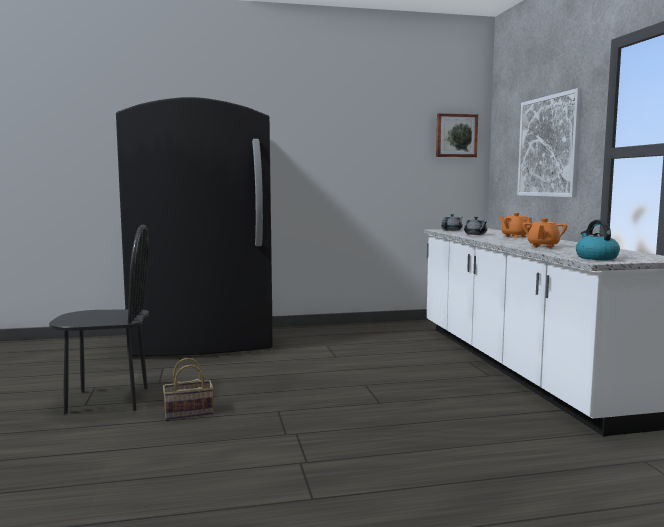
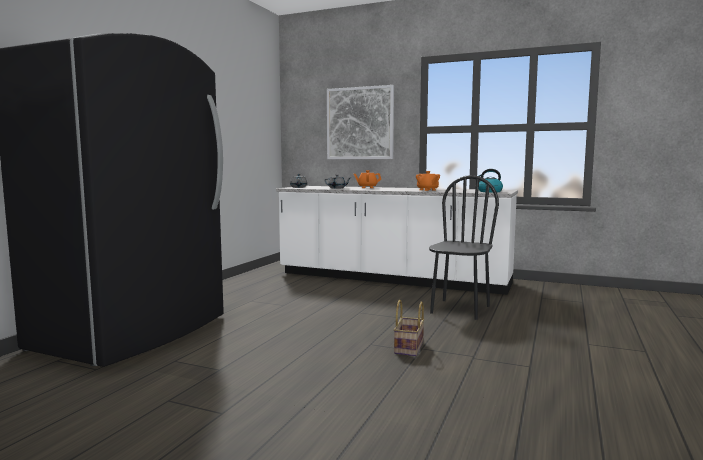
camera: 55 degrees left, 0 degrees up
black chair [49,225,149,414] -> black chair moved to [429,175,499,320]
basket [163,358,213,420] -> basket moved to [394,300,424,356]
picture [436,113,478,157] -> none

